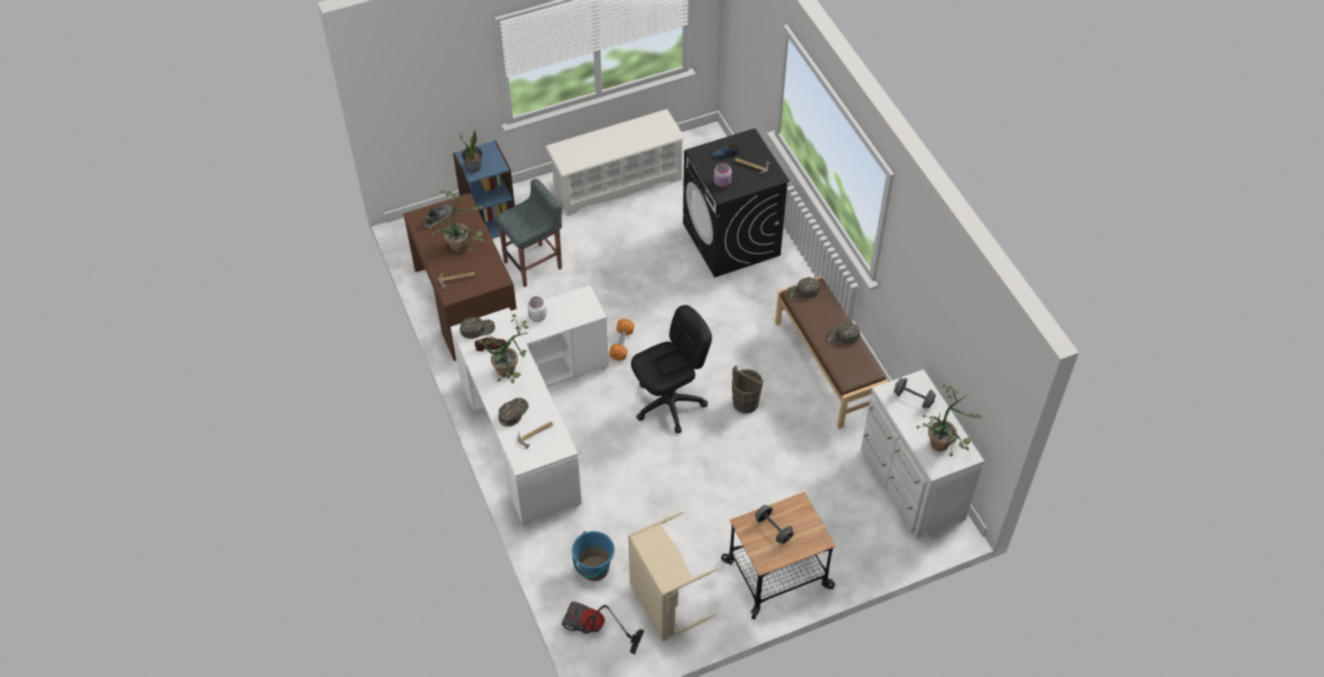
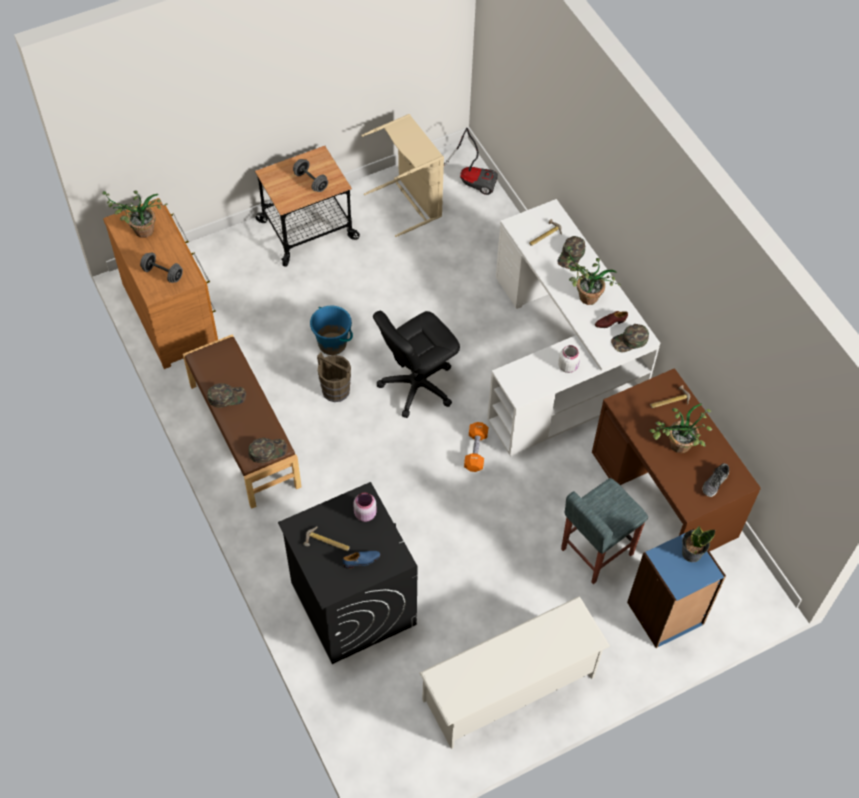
camera: 175 degrees right, 5 degrees up
blue bucket [572,531,615,581] -> blue bucket moved to [310,306,353,355]
white dresser [861,369,985,539] -> brown dresser [103,198,218,369]

